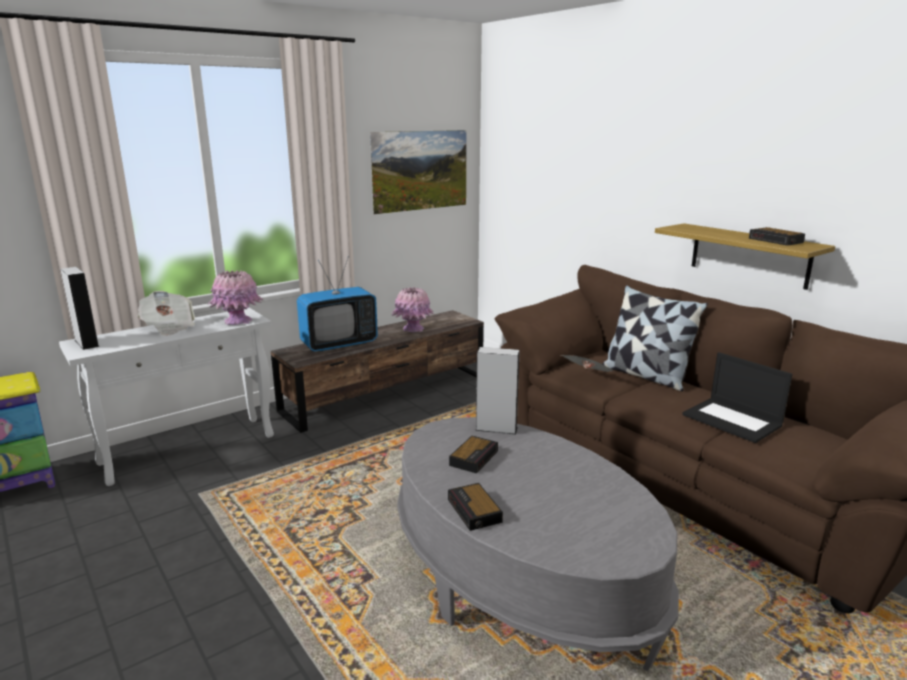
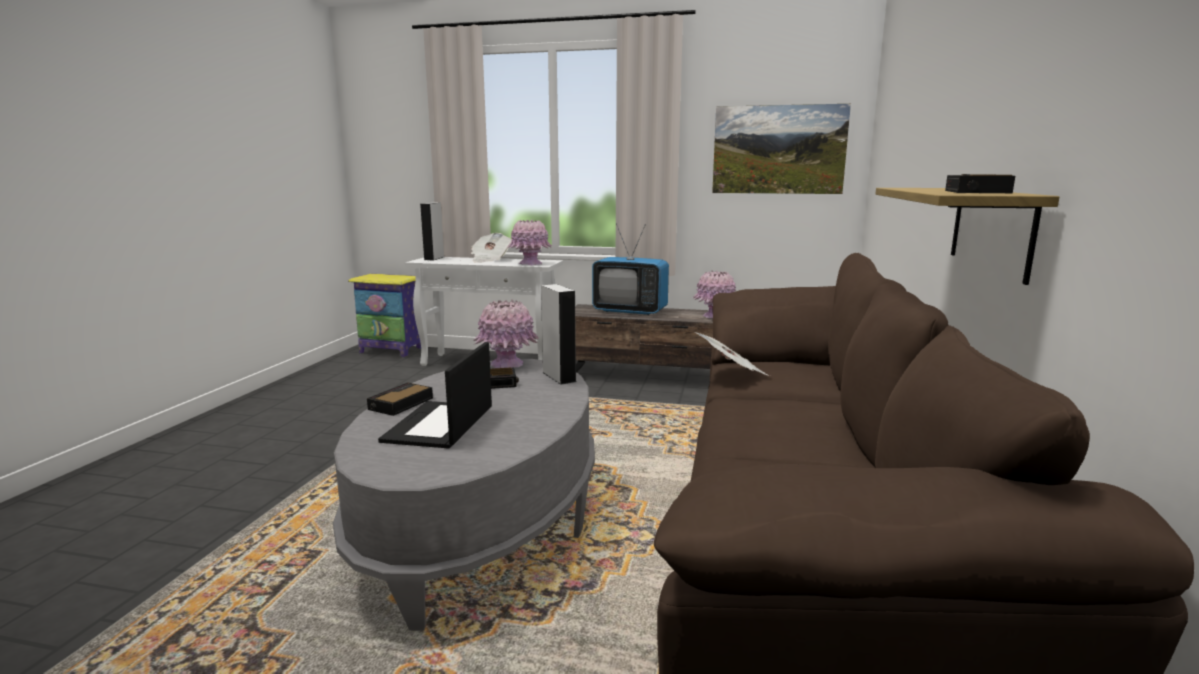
camera: 50 degrees right, 5 degrees down
pillow [603,285,708,391] -> none
laptop [682,352,792,443] -> laptop moved to [378,342,492,449]
none -> pink vase [473,300,539,368]

